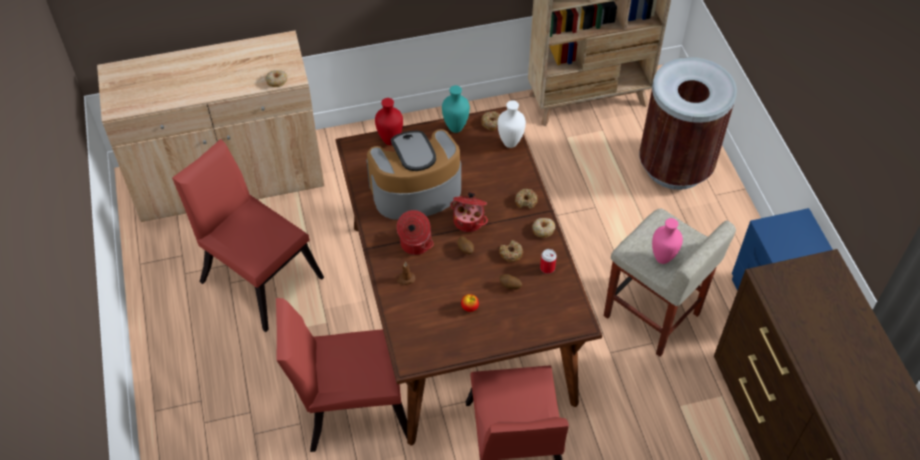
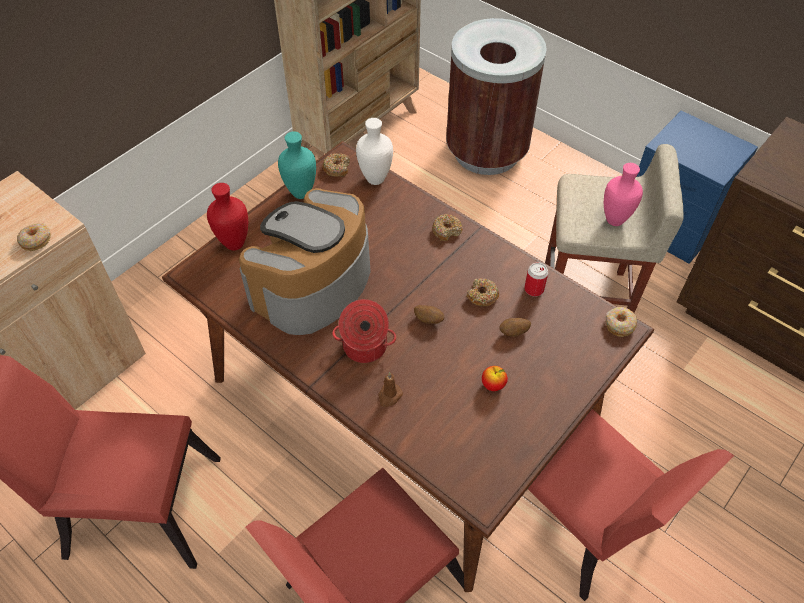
camera: 35 degrees left, 0 degrees up
cooking pot [450,192,488,232] -> none
donut [532,218,555,237] -> donut moved to [606,307,637,337]

